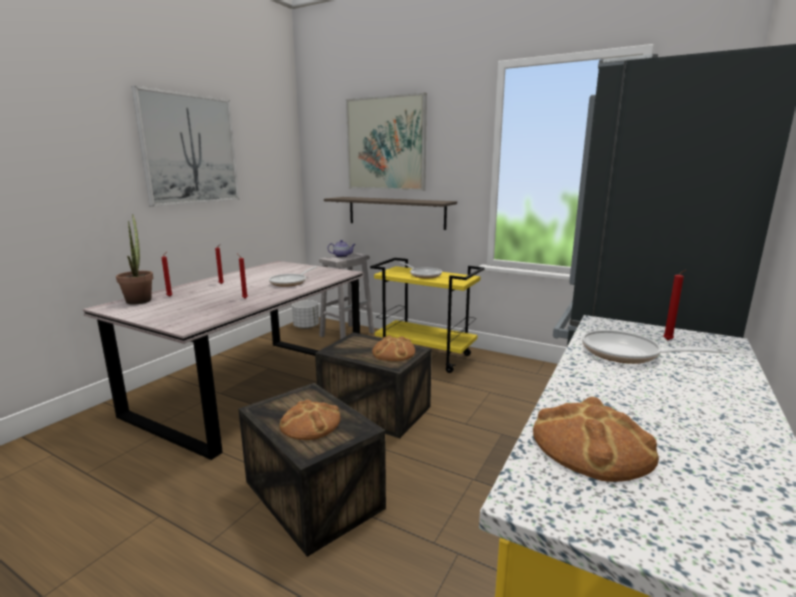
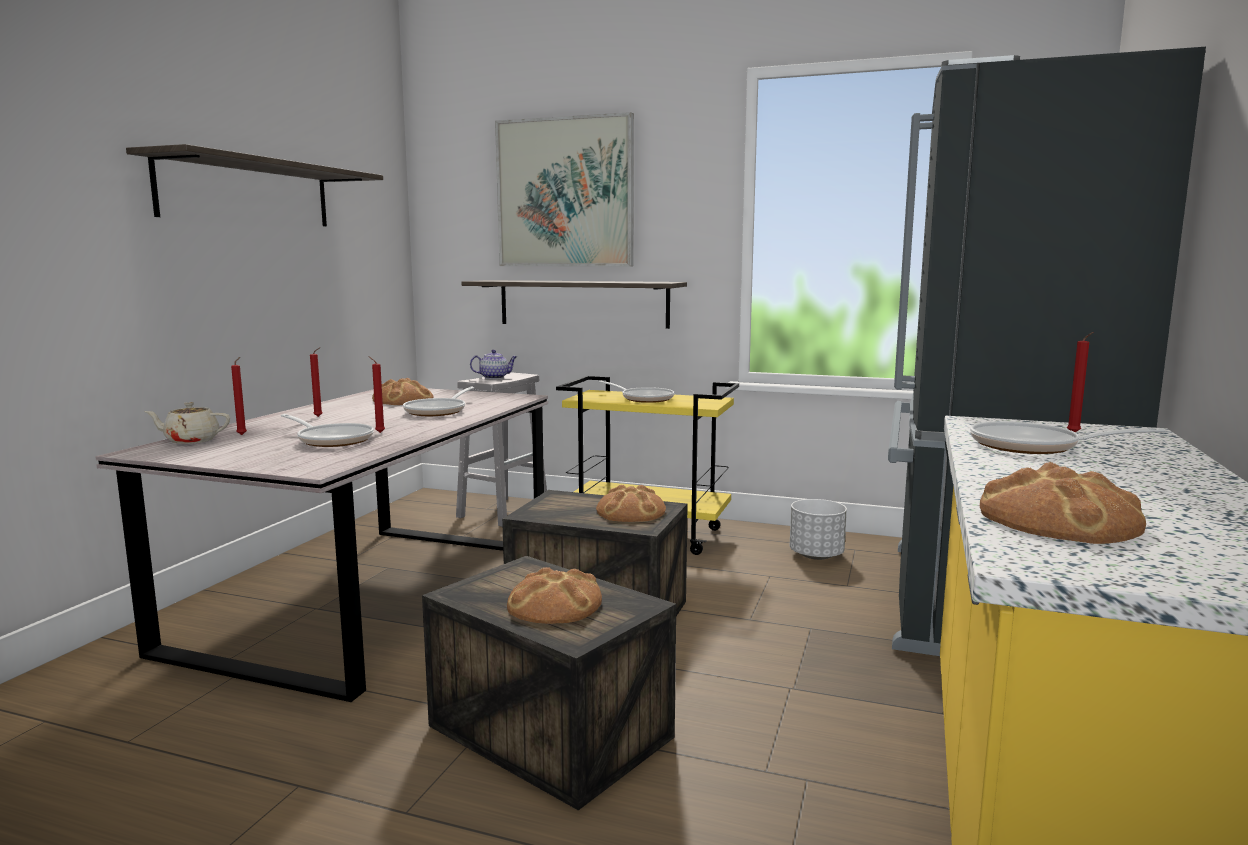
camera: 10 degrees left, 5 degrees down
potted plant [116,214,153,305] -> beige teapot [144,402,230,444]
picture [131,86,239,207] -> shelf [126,144,383,226]
white planter [292,300,319,329] -> white planter moved to [790,499,847,560]
none -> frying pan [281,414,374,447]
none -> bread [372,378,434,405]

